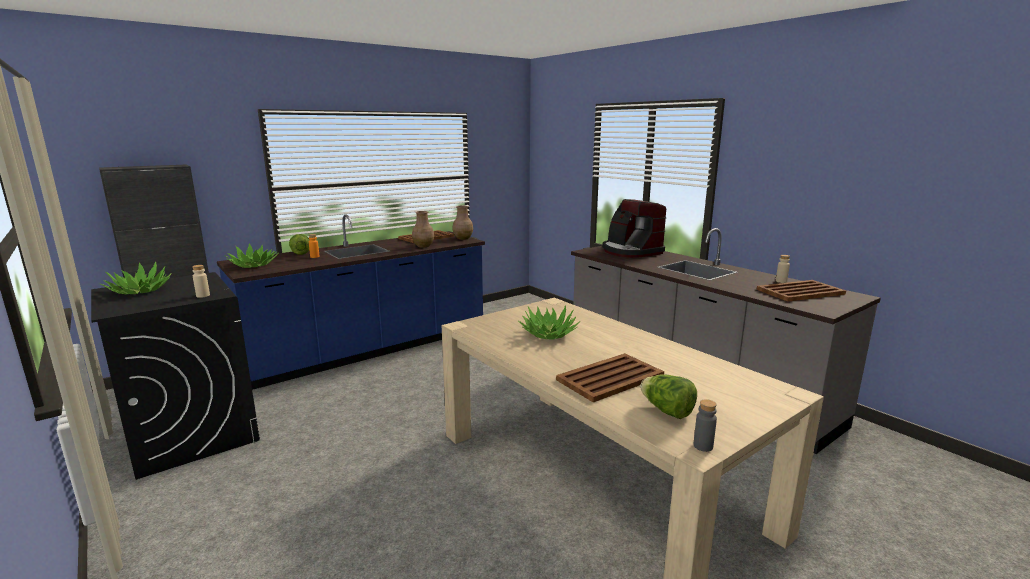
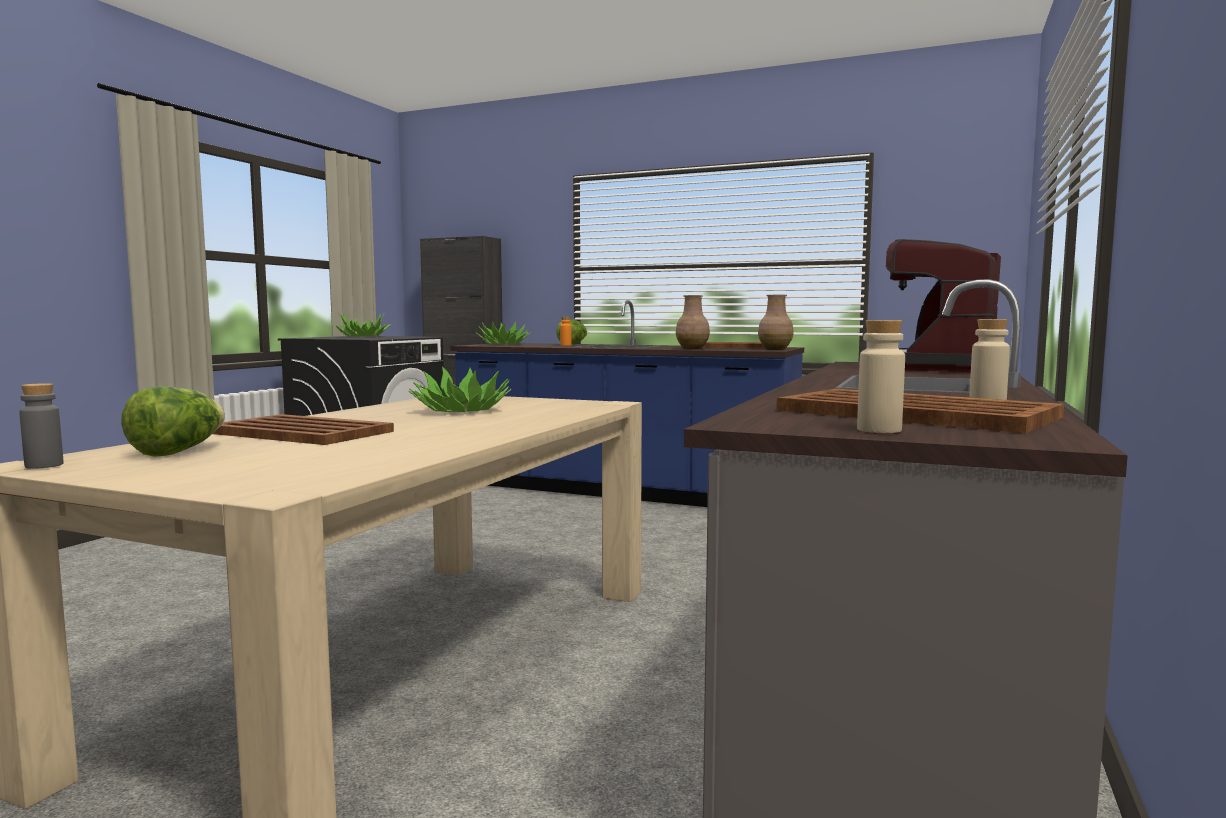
camera: 60 degrees right, 10 degrees down
beige bottle [192,265,210,298] -> beige bottle moved to [857,320,905,433]

